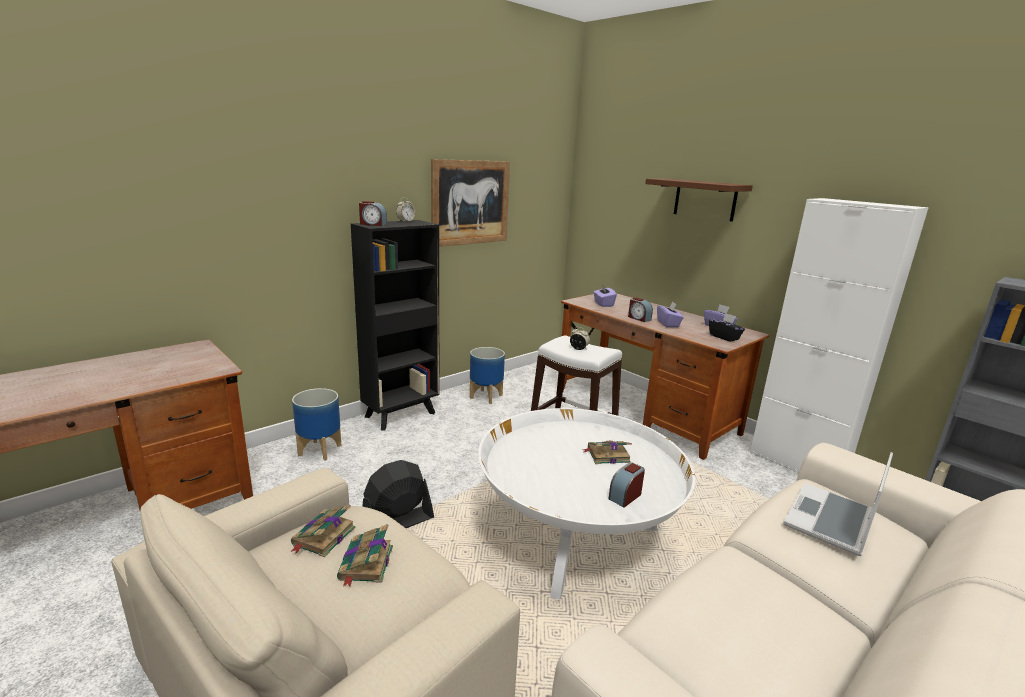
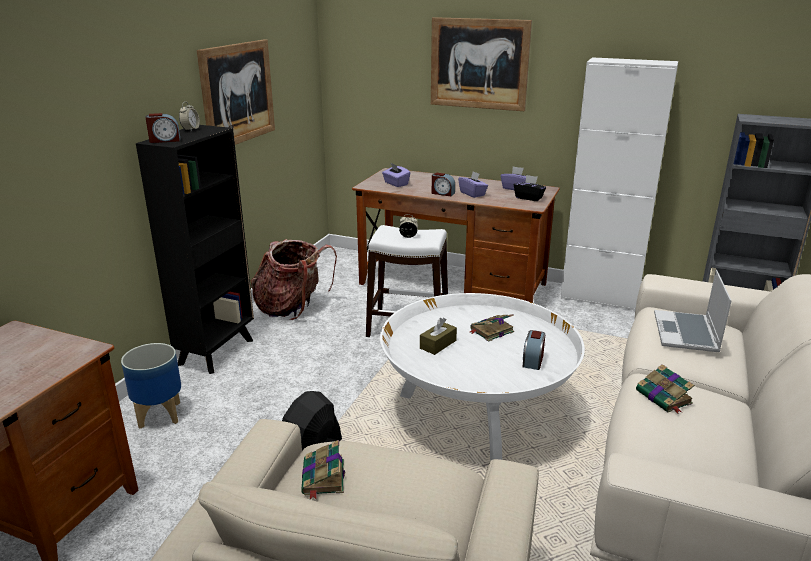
camera: 25 degrees left, 5 degrees up
book [337,524,393,587] -> book moved to [636,364,695,414]
planter [470,347,505,404] -> backpack [250,239,337,320]
brown shelf [645,179,753,222] -> picture [431,17,532,111]
none -> brown tissue box [420,317,457,355]

